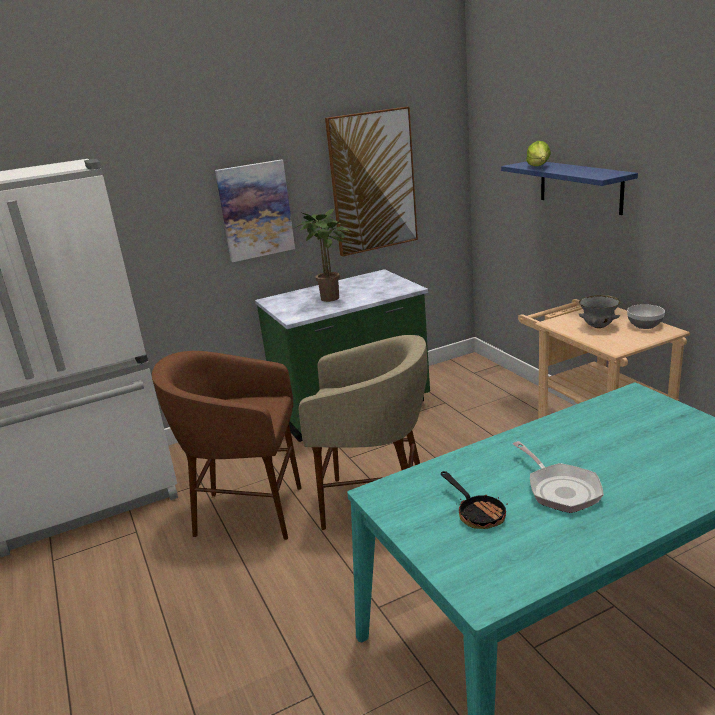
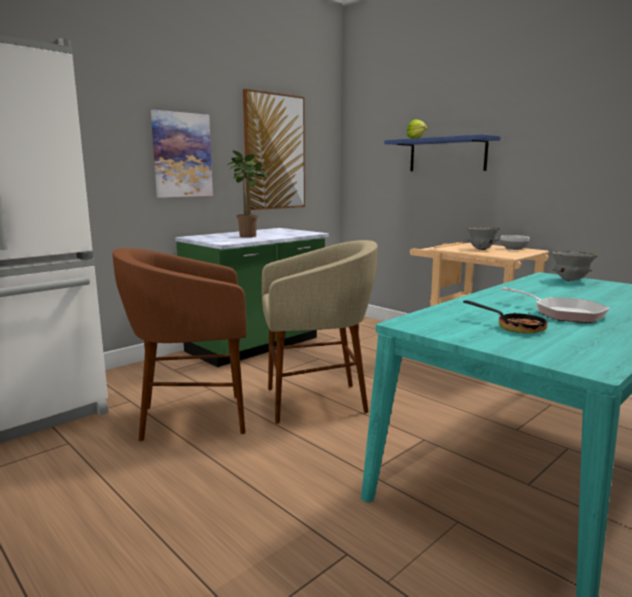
camera: 20 degrees left, 10 degrees down
none -> grey bowl [551,251,598,281]

